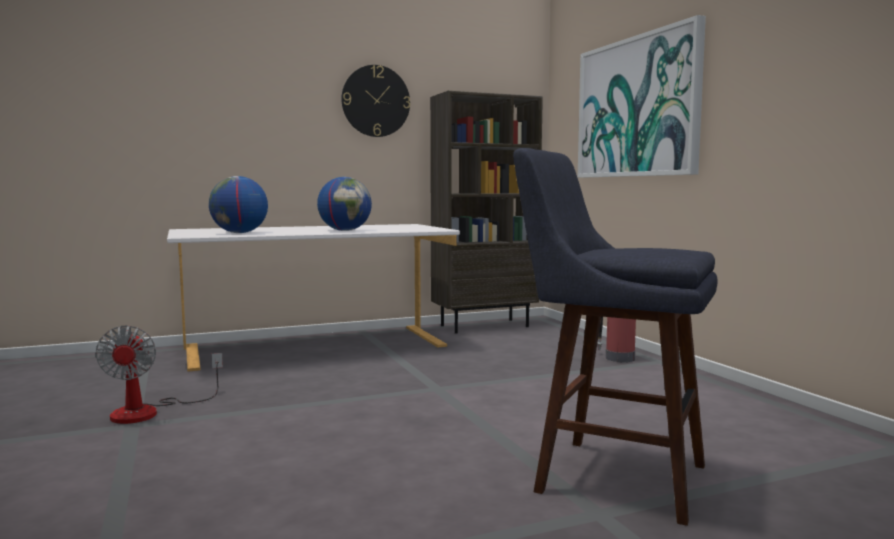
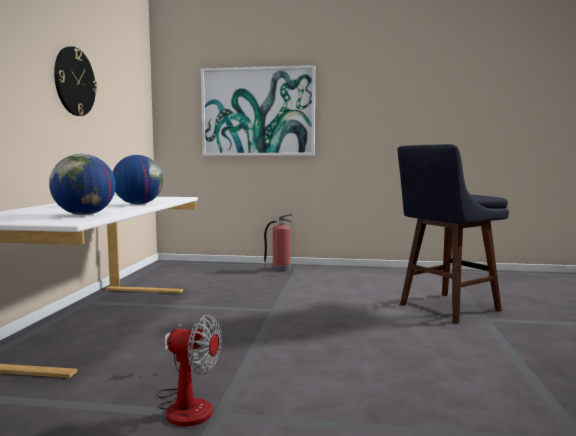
camera: 60 degrees left, 0 degrees up
brown bookcase [430,91,543,334] -> none

